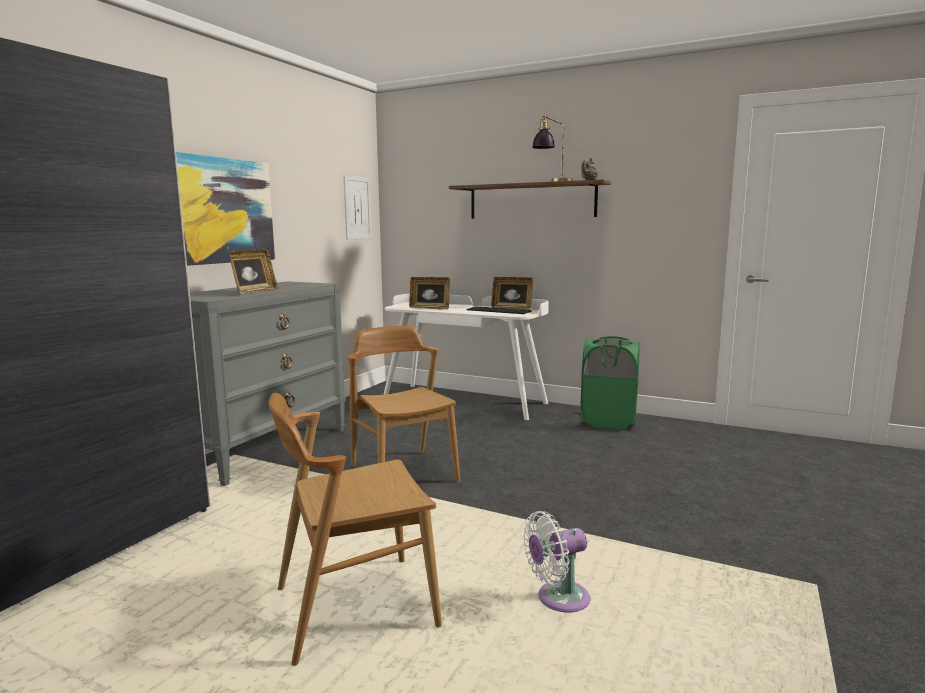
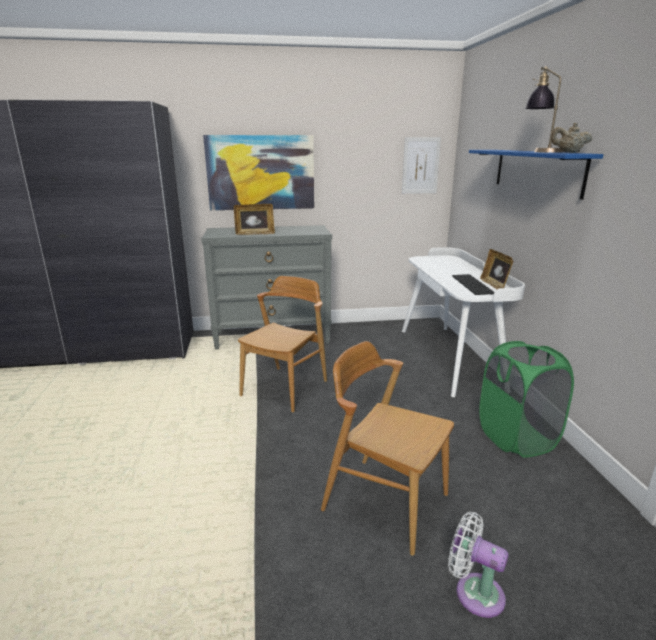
camera: 55 degrees right, 10 degrees up
brown chair [269,393,442,666] -> brown chair moved to [321,341,454,556]
picture frame [409,277,450,309] -> none
brown shelf [449,179,611,219] -> blue shelf [469,150,604,200]
white fan [523,511,590,613] -> white fan moved to [448,512,509,618]

